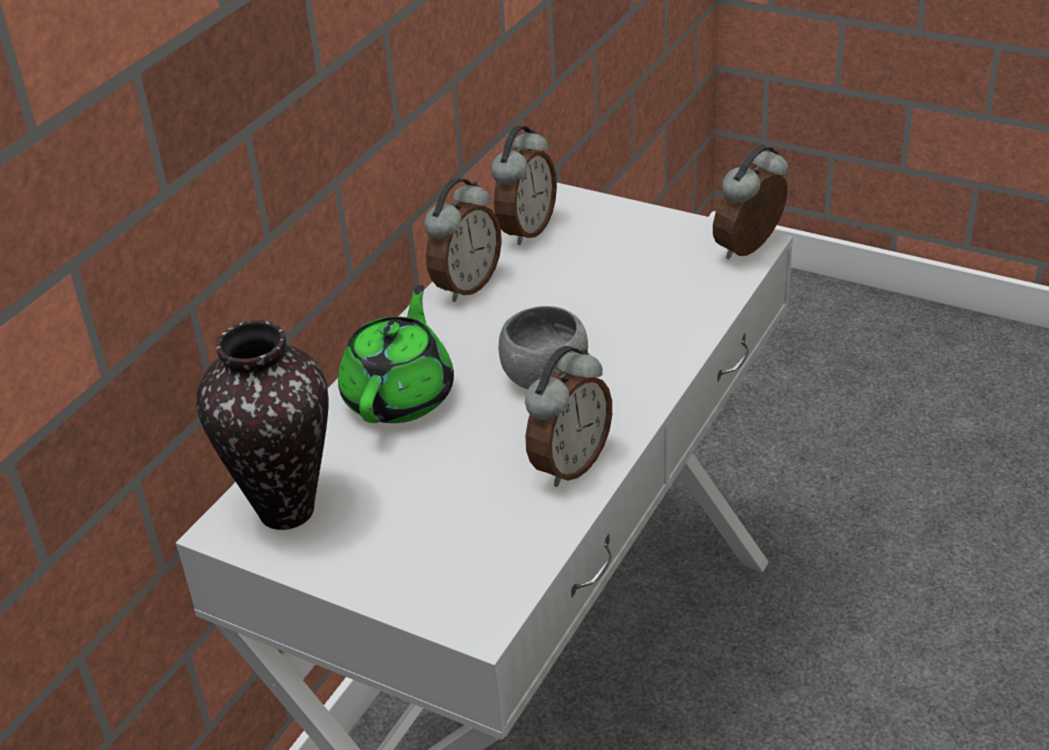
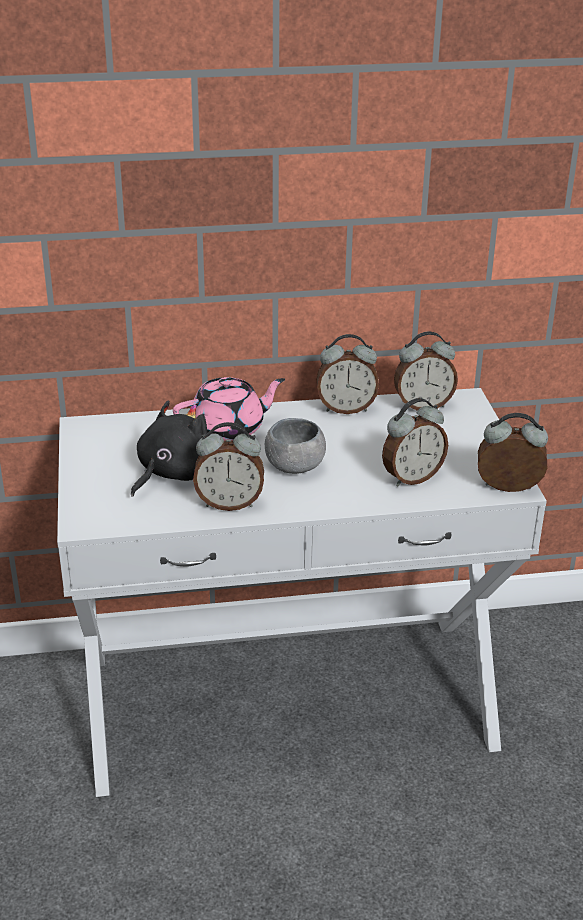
camera: 50 degrees right, 5 degrees down
vase [196,320,328,530] -> none
green teapot [338,285,454,423] -> pink teapot [173,377,285,441]
none -> black plush toy [131,400,207,497]
none -> alarm clock [382,398,448,486]

